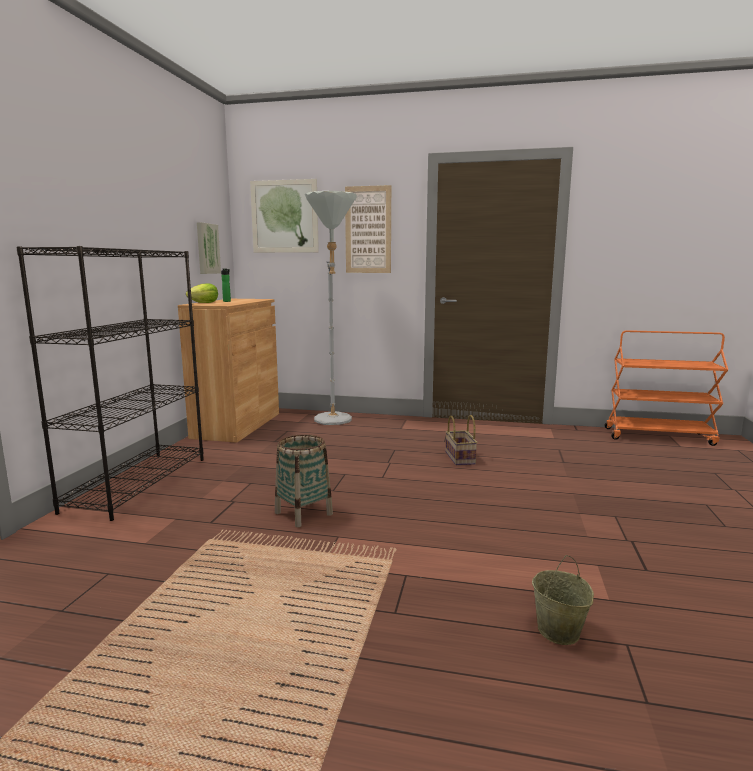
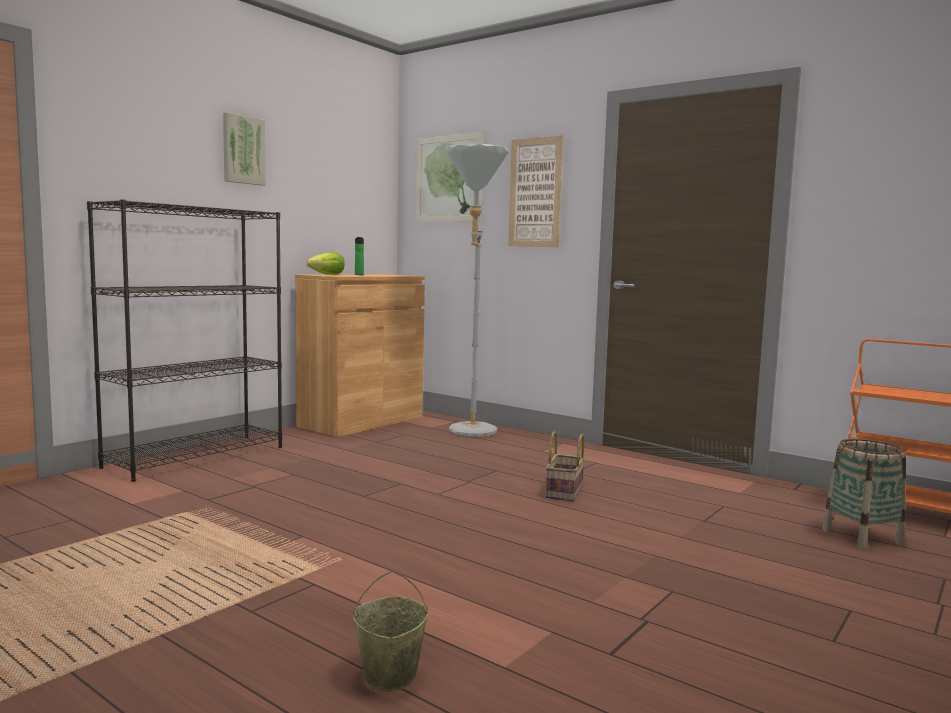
camera: 25 degrees right, 5 degrees down
picture [197,222,221,274] -> picture moved to [223,112,266,186]
basket [275,434,333,527] -> basket moved to [822,439,906,549]

